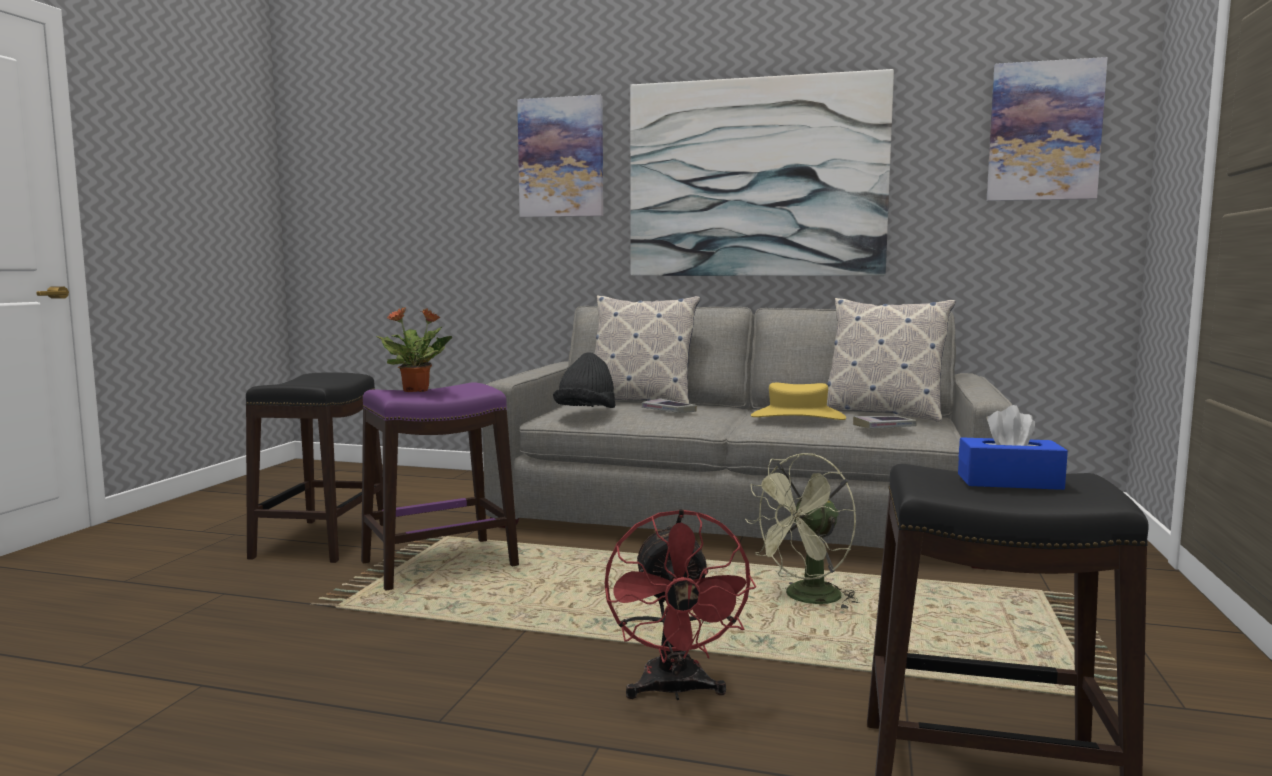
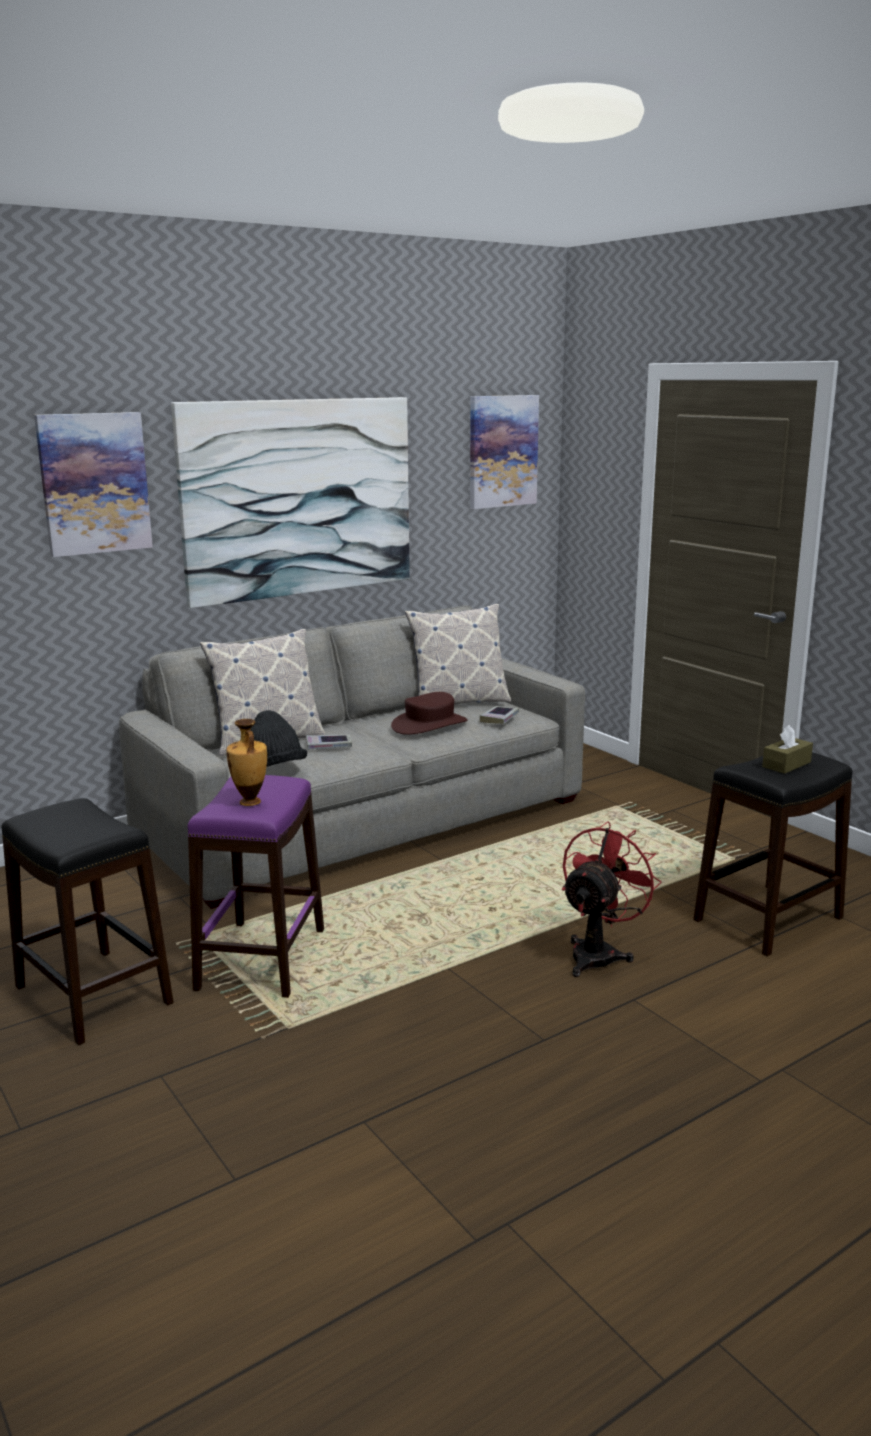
camera: 50 degrees left, 10 degrees up
potted plant [376,307,452,392] -> vase [227,719,267,806]
red fan [605,509,756,700] -> red fan turned 90 degrees counterclockwise [562,821,662,977]
green fan [745,453,860,610] -> none
yellow hat [751,383,846,420] -> brown hat [391,692,468,735]
blue tissue box [958,405,1068,490] -> brown tissue box [762,725,813,774]

